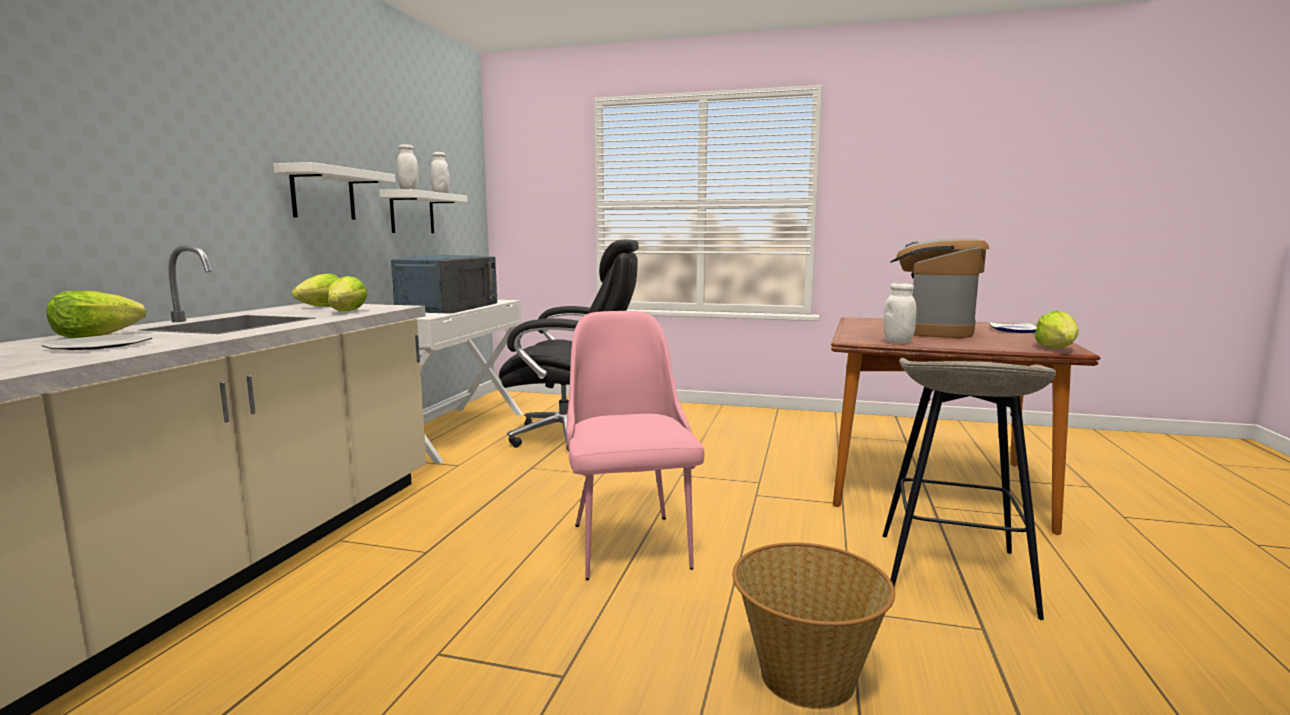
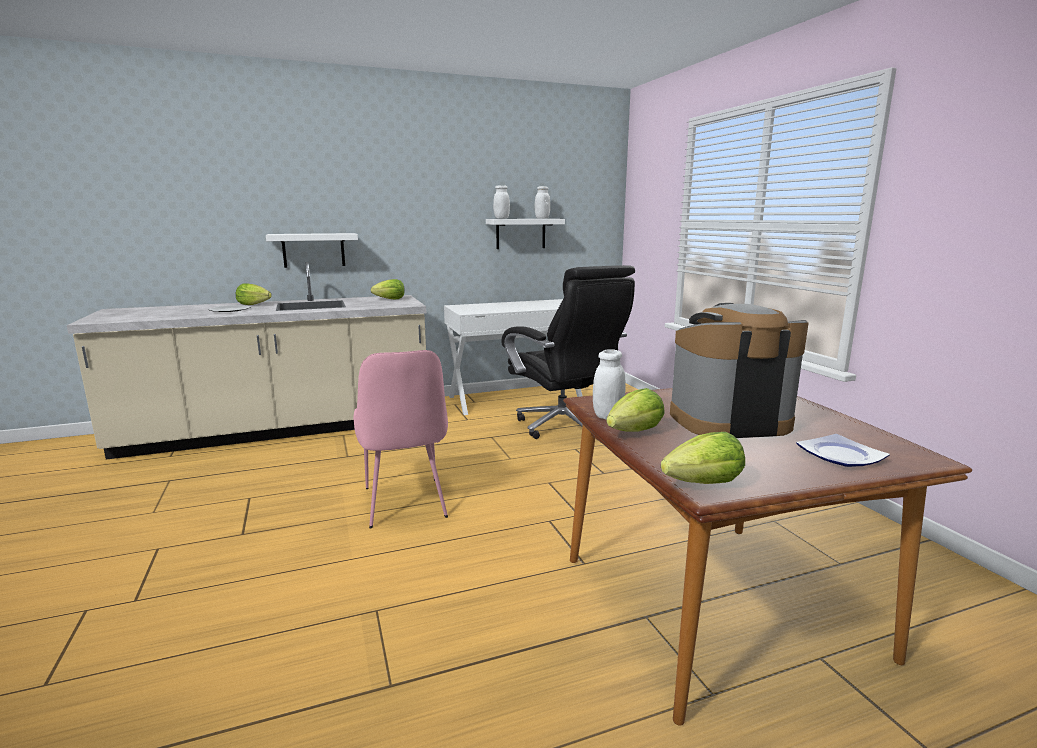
camera: 55 degrees right, 5 degrees up
white shelf [273,162,396,220] -> white shelf moved to [266,233,358,268]
lettuce [328,276,368,311] -> lettuce moved to [606,388,665,432]
blue microwave [391,255,497,314] -> none
pink chair [566,311,704,580] -> pink chair turned 120 degrees clockwise [353,350,448,529]
basket [732,542,895,709] -> none
grey stool [883,358,1057,620] -> none

